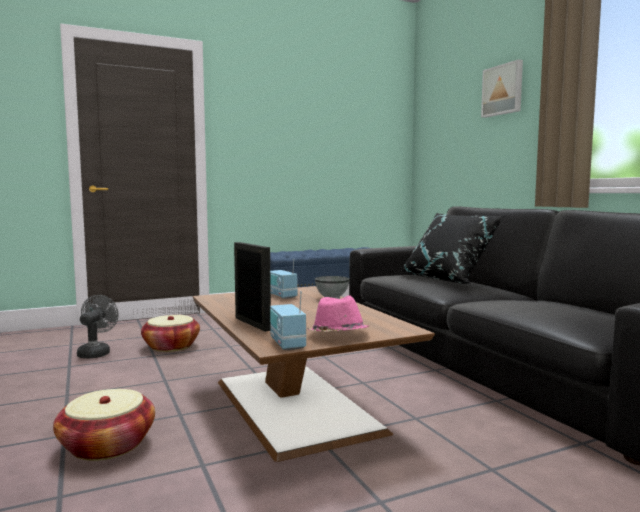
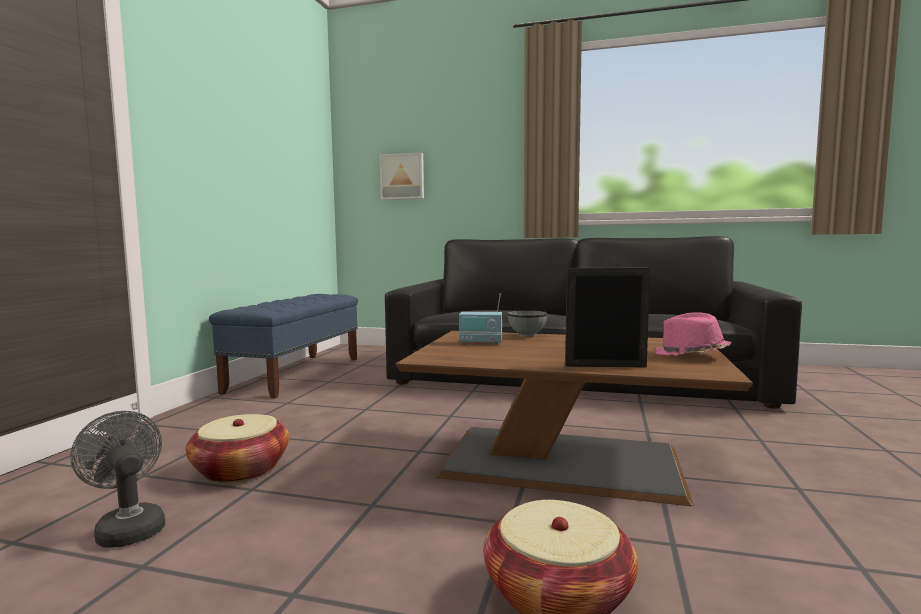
camera: 50 degrees left, 0 degrees up
radio [270,291,306,350] -> none
black pillow [401,213,504,284] -> none
picture [481,59,523,118] -> picture moved to [380,152,424,200]

